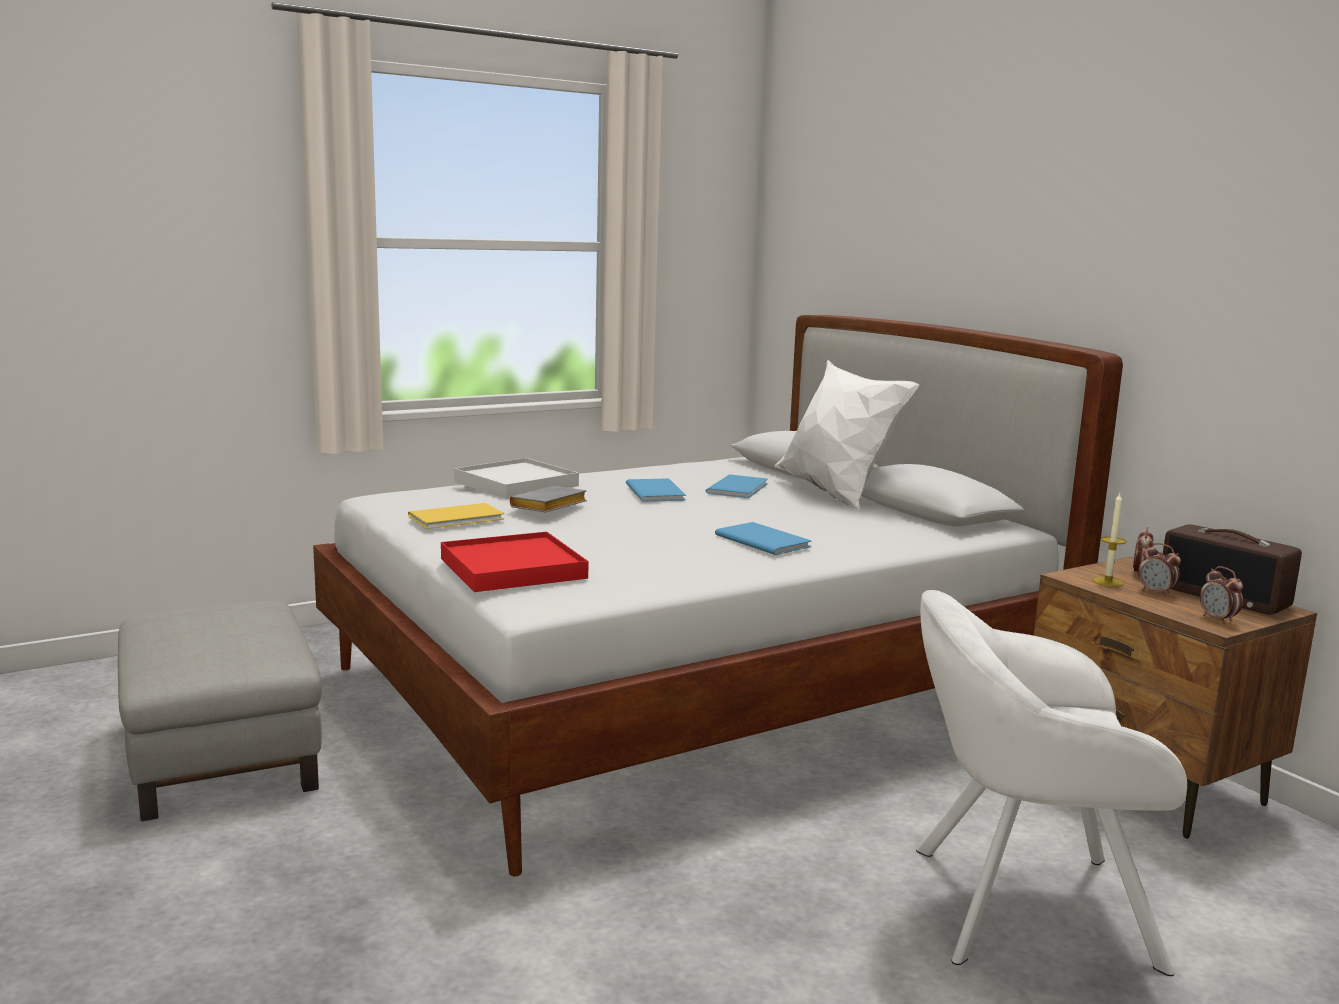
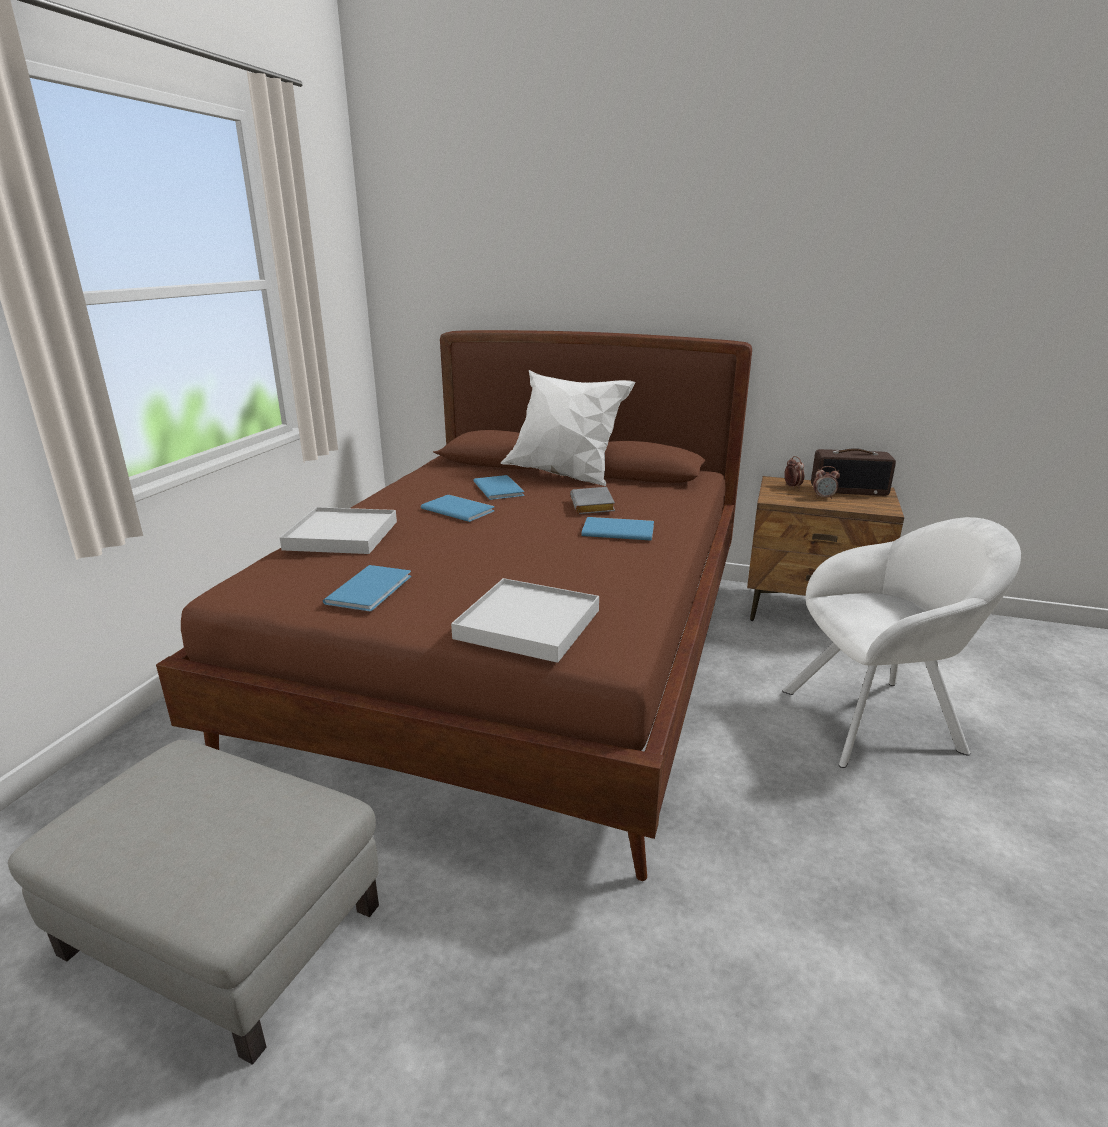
camera: 40 degrees left, 10 degrees up
white bed [313,315,1123,876] -> brown bed [156,330,752,881]
yellow book [408,503,504,529] -> blue book [323,565,411,611]
red tray [441,532,588,592] -> white tray [451,578,599,663]
grey book [510,486,587,513] -> grey book moved to [570,487,615,514]
white armchair [916,590,1187,976] -> white armchair turned 150 degrees counterclockwise [782,517,1021,768]
candle [1093,493,1127,587] -> none
alarm clock [1200,566,1243,624] -> none

